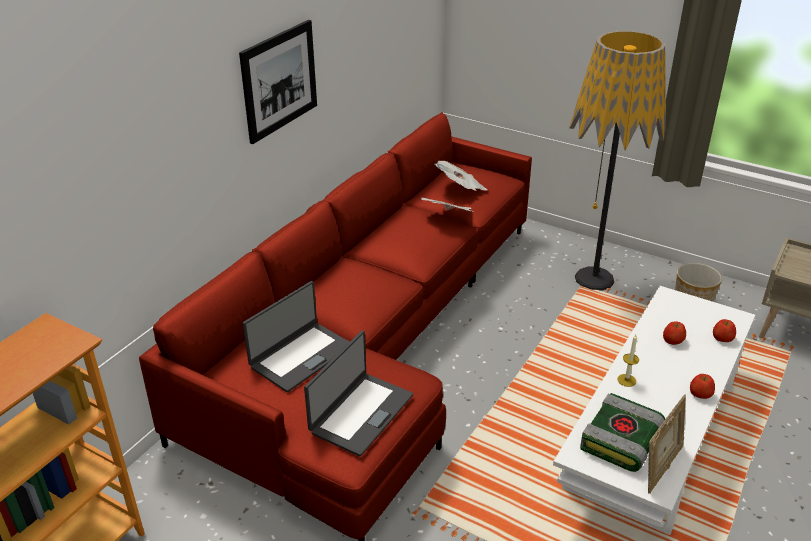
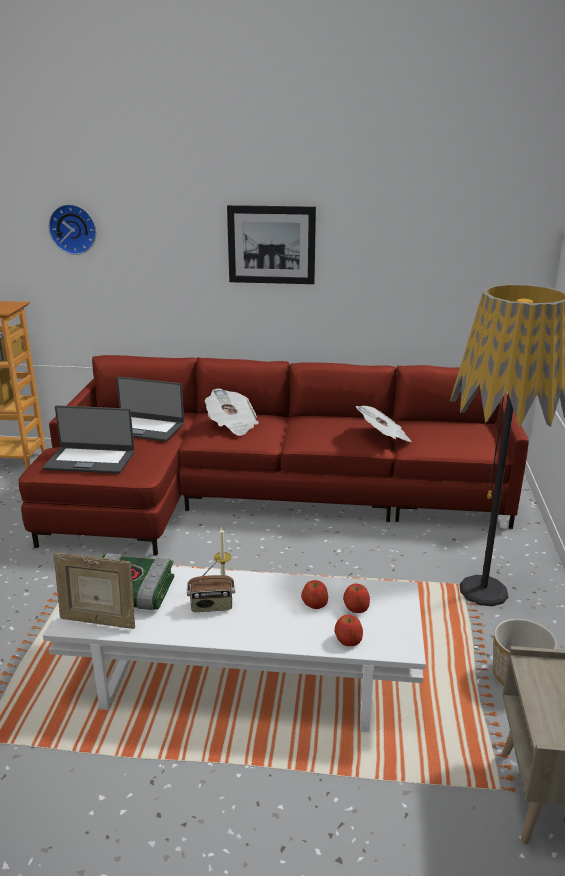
camera: 65 degrees right, 10 degrees down
newspaper [434,161,488,191] -> newspaper moved to [205,389,259,436]
apple [690,374,715,399] -> apple moved to [343,584,370,613]
none -> wall clock [48,204,97,255]
none -> radio [187,561,235,612]

